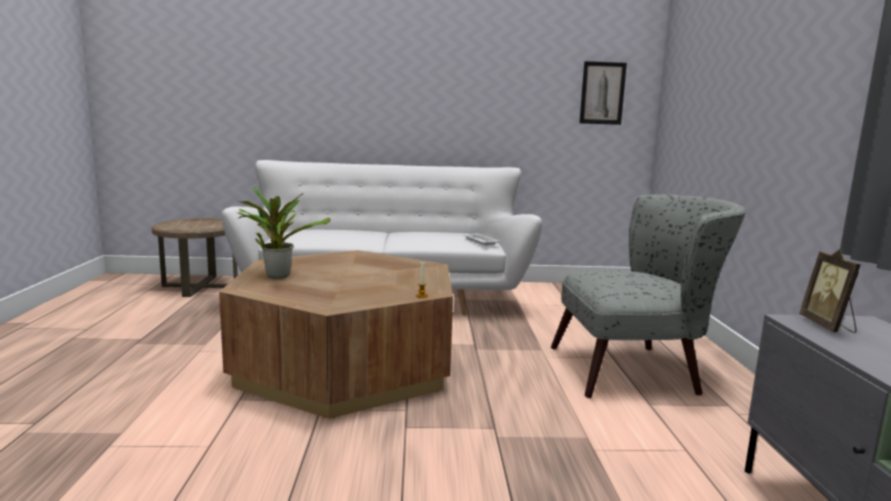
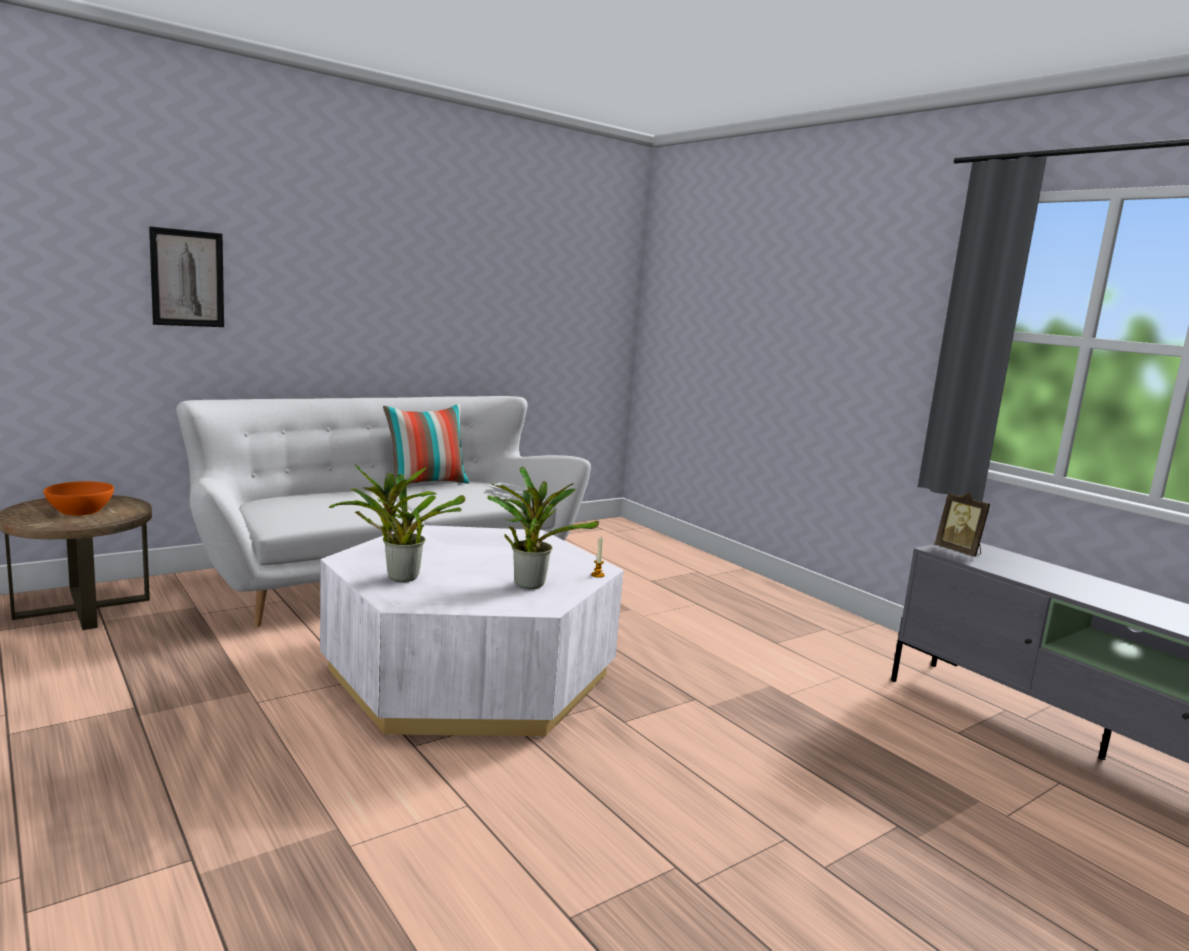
camera: 35 degrees left, 0 degrees up
brown coffee table [219,250,453,419] -> white coffee table [320,525,624,737]
grey armchair [551,194,747,398] -> none
picture [579,61,627,125] -> picture moved to [149,226,224,327]
none -> orange bowl [43,481,114,516]
none -> pillow [383,404,470,486]
none -> potted plant [487,467,599,589]

